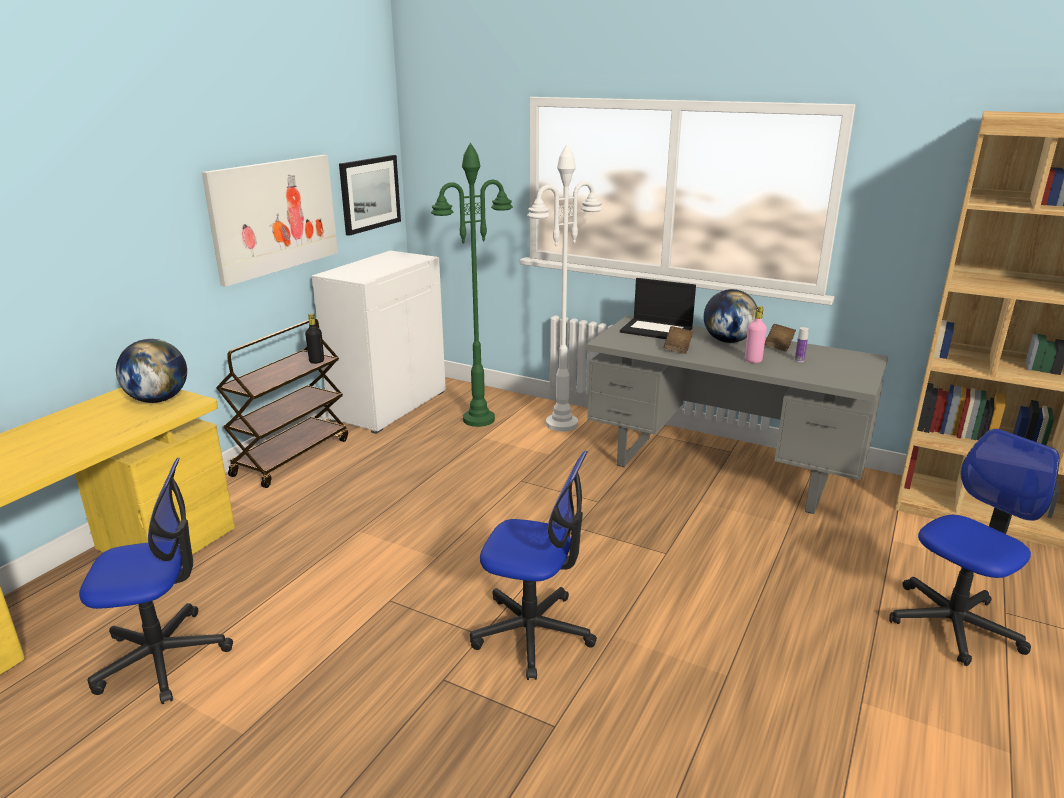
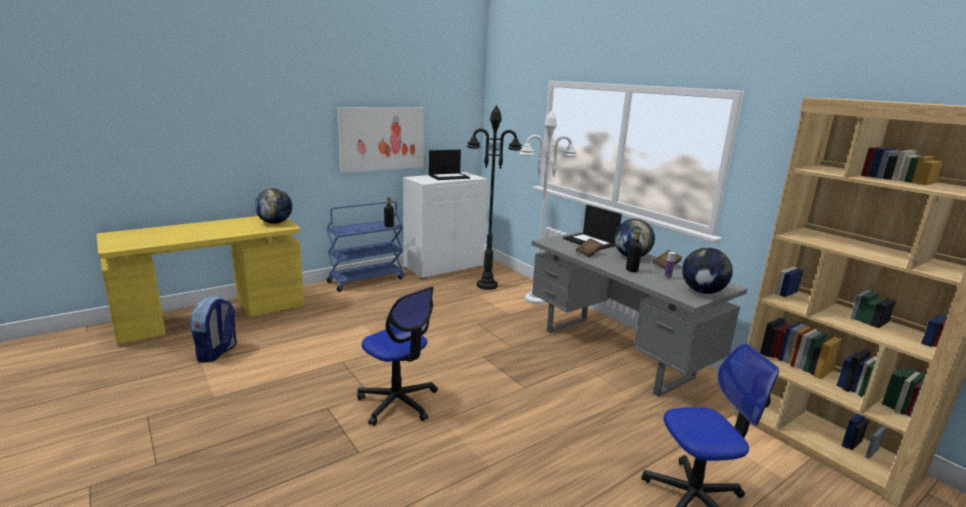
camera: 25 degrees right, 5 degrees down
office chair [79,458,233,704] -> backpack [190,296,237,362]
brown cart [216,319,348,488] -> blue cart [326,201,404,292]
picture [339,155,401,236] -> none
green floor lamp [431,143,513,427] -> black floor lamp [467,105,522,290]
pink bottle [745,306,767,363] -> black bottle [626,230,642,272]
none -> laptop [429,150,470,180]
none -> globe [682,247,733,294]

